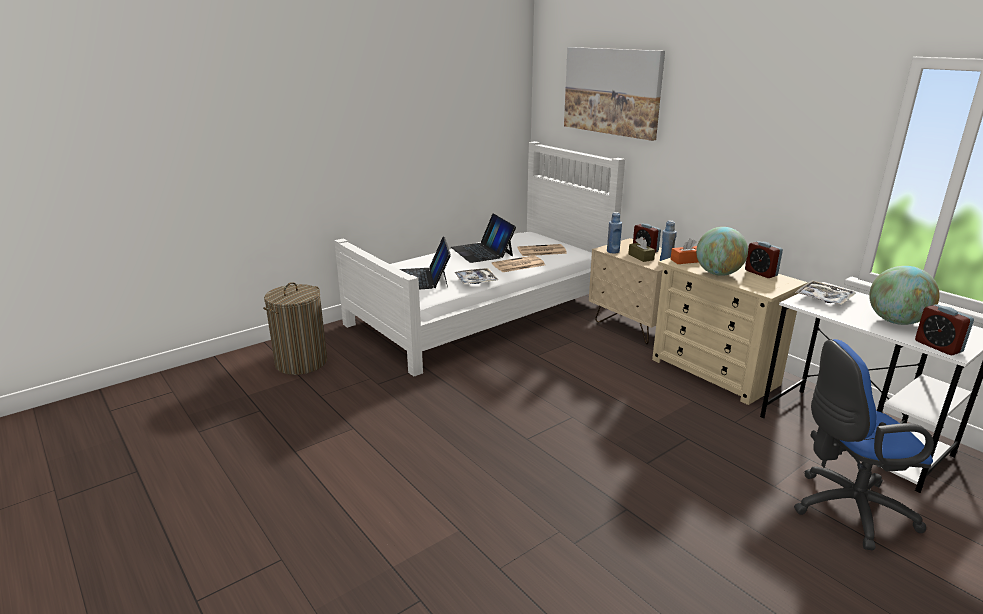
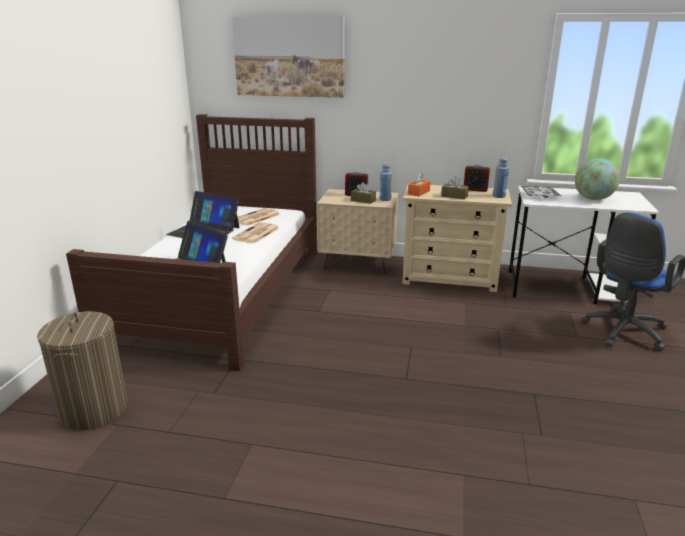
camera: 40 degrees left, 0 degrees up
white bed [334,141,625,377] -> brown bed [66,114,317,371]
tray [455,268,498,284] -> none
blue bottle [607,212,622,254] -> blue bottle moved to [493,157,509,198]
globe [696,227,748,276] -> brown tissue box [441,176,469,200]
alarm clock [915,304,974,355] -> none

